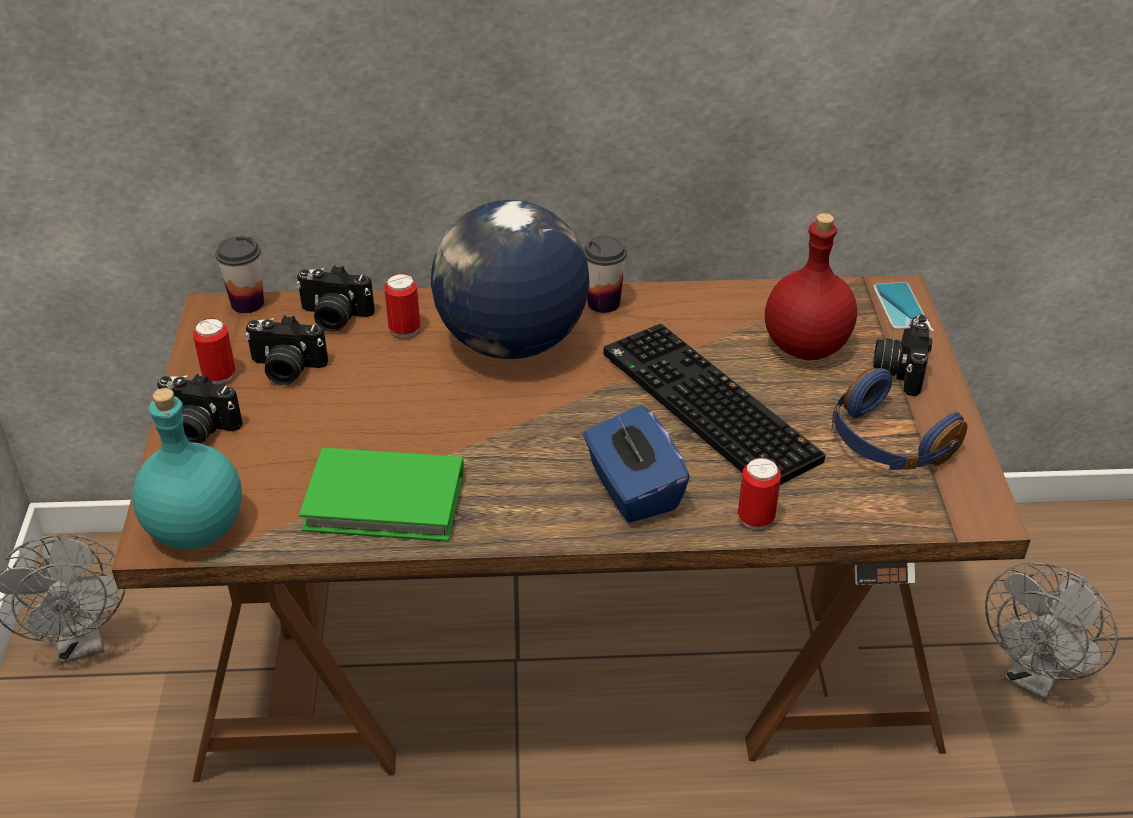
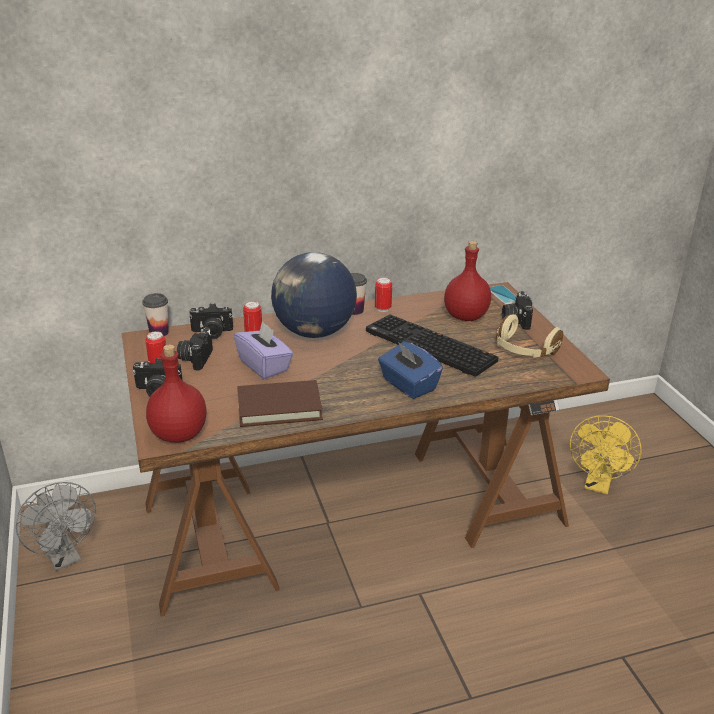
camera: 15 degrees left, 10 degrees down
turquoise bottle [132,388,242,549] -> red bottle [146,344,207,443]
camera [245,315,328,385] -> camera turned 105 degrees clockwise [177,327,213,371]
green book [299,448,464,541] -> brown book [237,380,323,427]
can [738,458,781,530] -> can moved to [375,277,392,312]
blue headphones [831,367,967,470] -> beige headphones [496,314,563,358]
grey fan [985,563,1118,701] -> yellow fan [570,416,642,494]
none -> purple tissue box [234,321,293,379]

